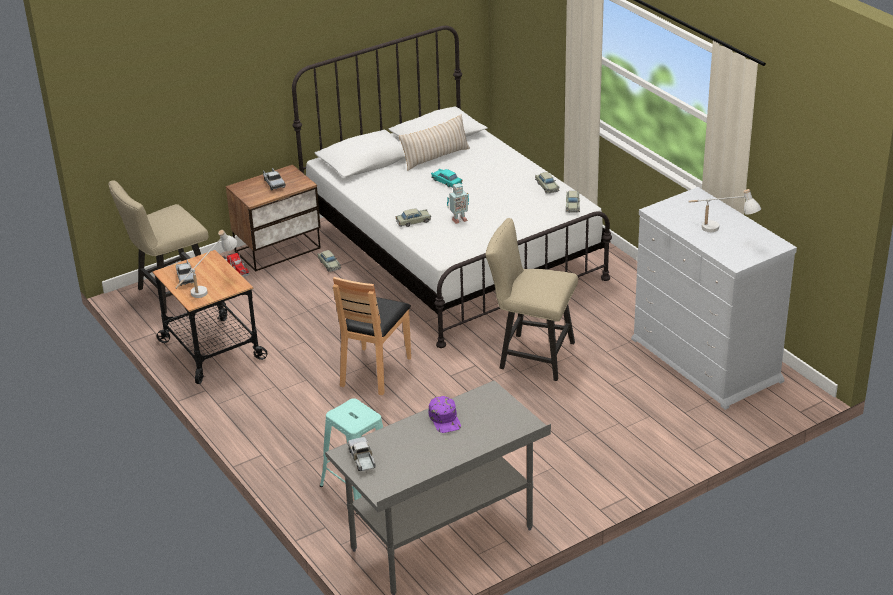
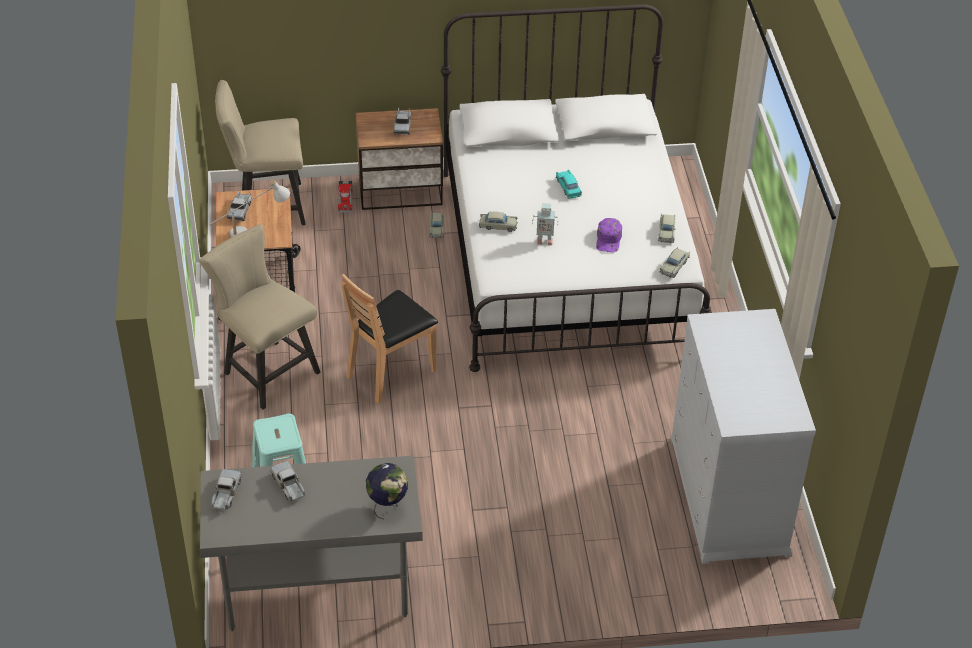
camera: 25 degrees right, 10 degrees up
beige pillow [399,115,470,171] -> none
purple cap [429,396,461,433] -> purple cap moved to [596,218,622,252]
beige chair [486,218,578,381] -> beige chair moved to [199,224,321,410]
white table lamp [688,189,761,232] -> none
none -> toy truck [270,461,305,501]
none -> globe [366,463,408,519]

